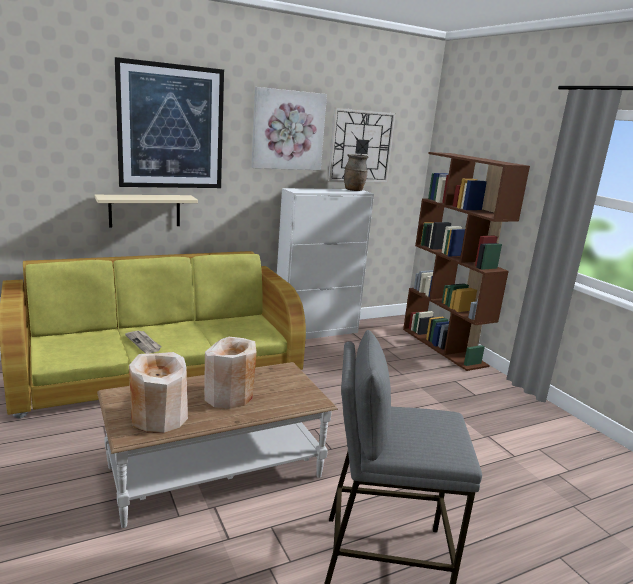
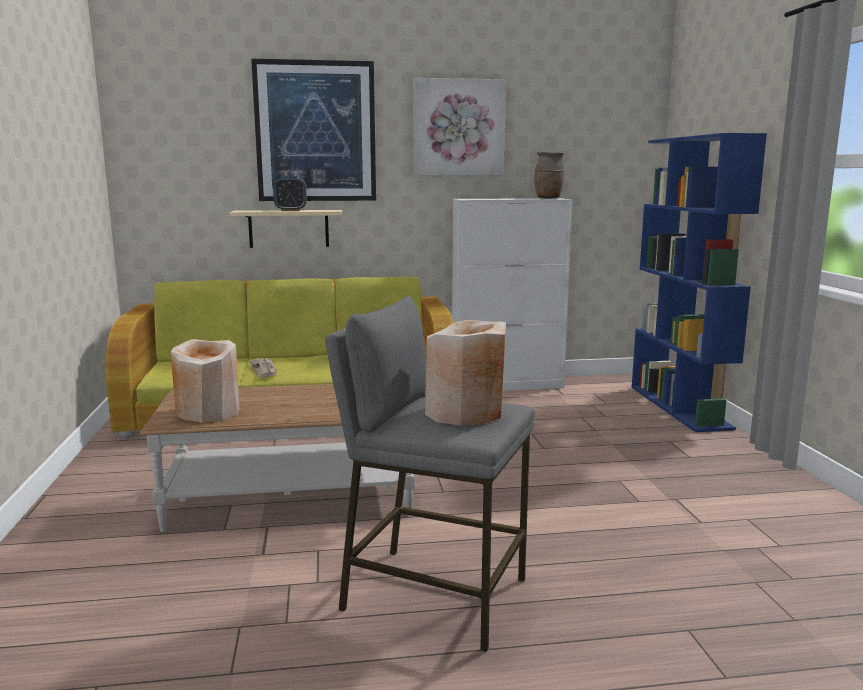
camera: 20 degrees right, 5 degrees down
beige vase [204,337,257,409] -> beige vase moved to [425,320,506,426]
wall clock [328,108,396,183] -> none
brown bookcase [403,152,530,371] -> blue bookcase [632,133,767,432]
none -> alarm clock [273,176,307,211]

